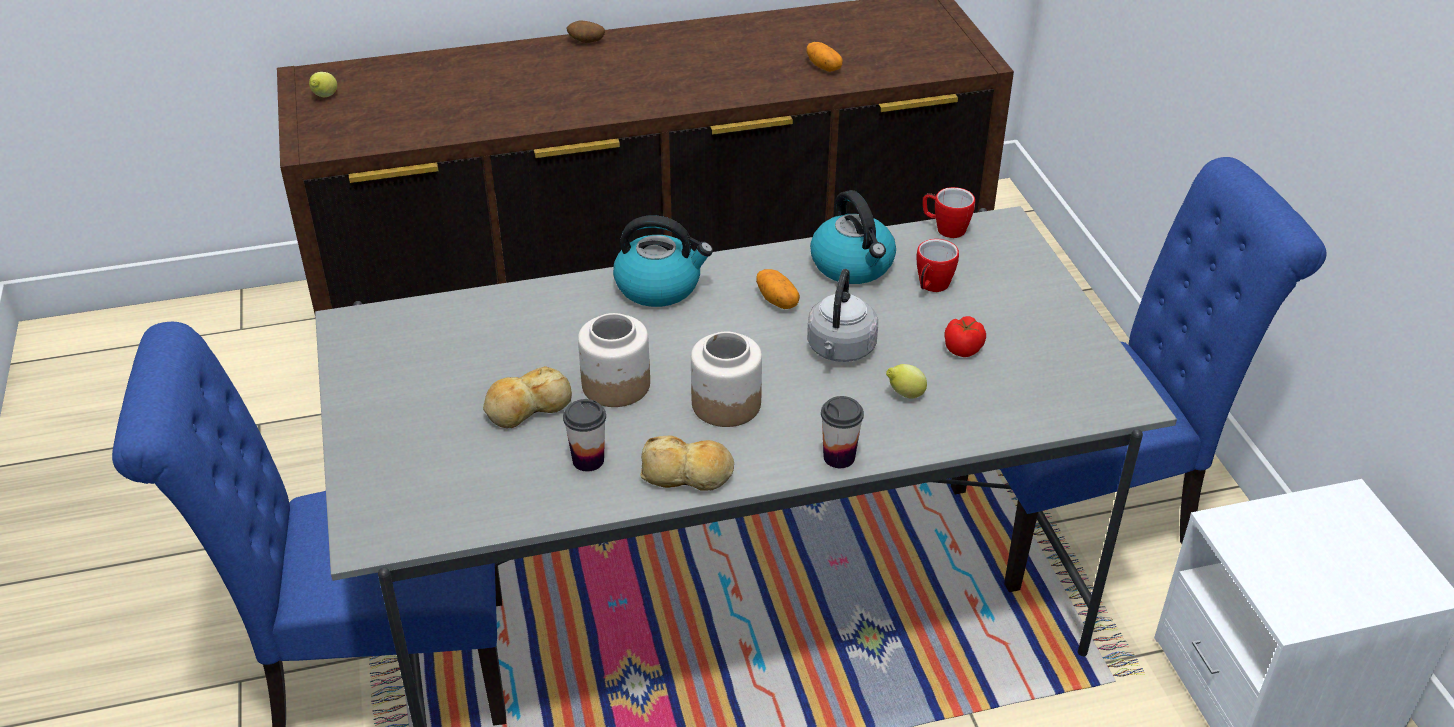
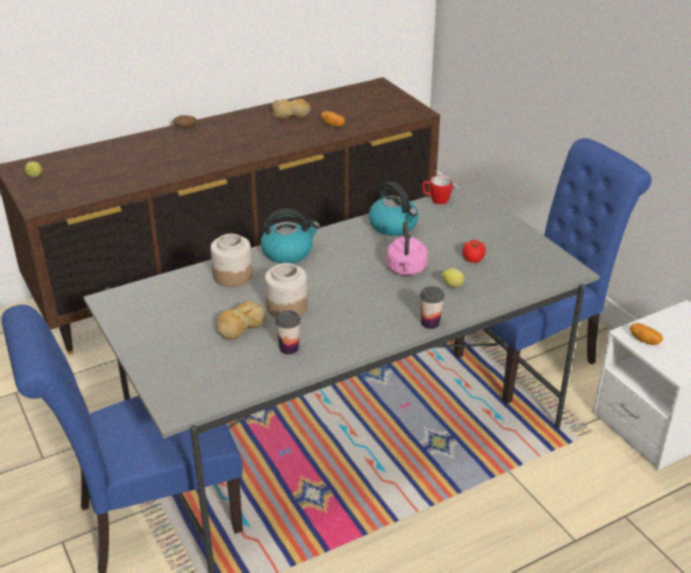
camera: 15 degrees left, 5 degrees down
bread [641,436,734,491] -> bread moved to [272,99,310,119]
jar [691,331,762,427] -> jar moved to [210,234,252,287]
potato [756,269,800,309] -> potato moved to [630,323,663,345]
grey kettle [807,269,878,362] -> pink kettle [386,221,428,275]
mug [916,239,959,292] -> none

